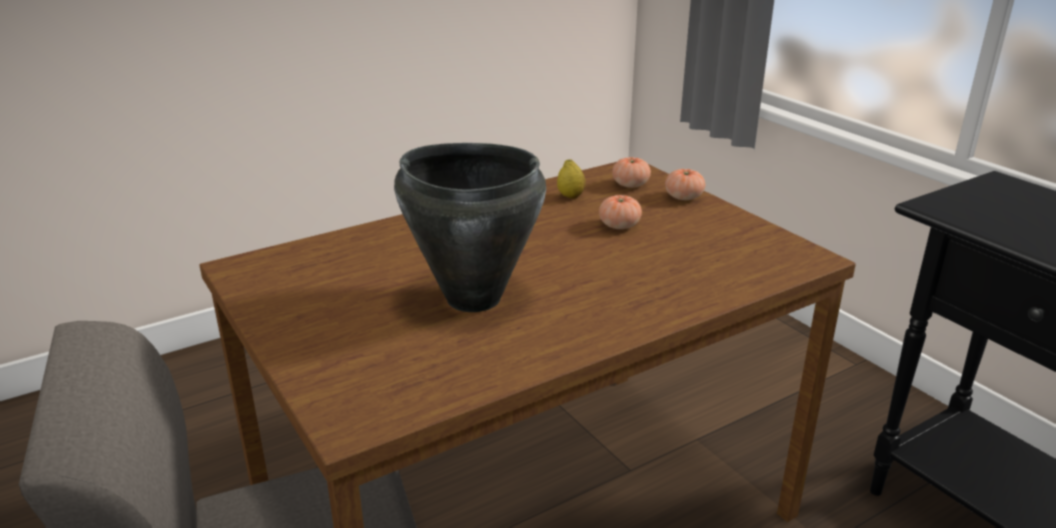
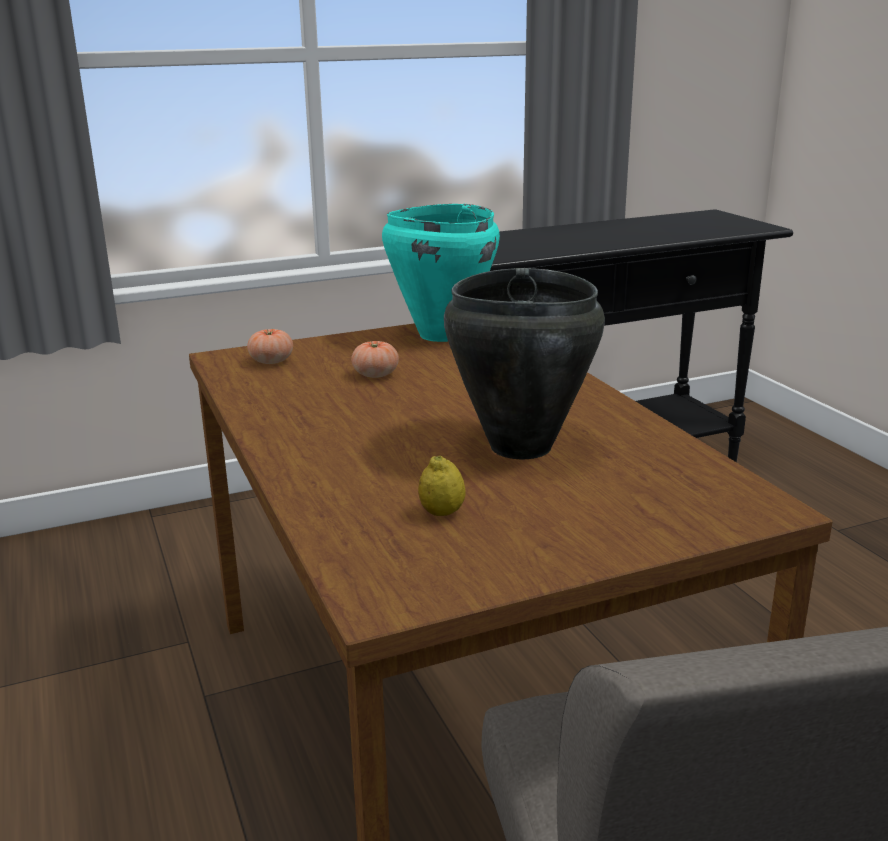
camera: 80 degrees left, 5 degrees down
lemon [557,160,585,199] -> lemon moved to [418,456,466,516]
tomato [665,169,705,200] -> none
none -> turquoise cooking pot [382,204,500,342]

